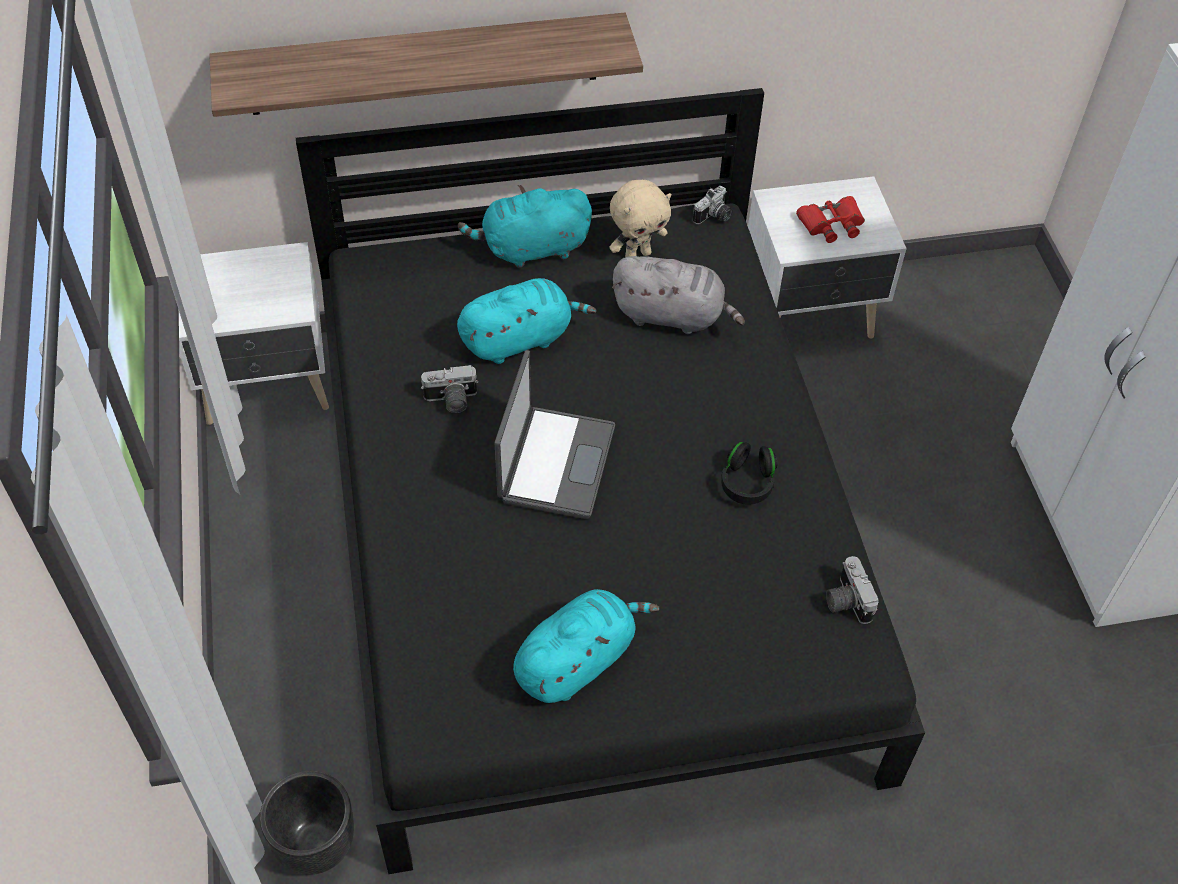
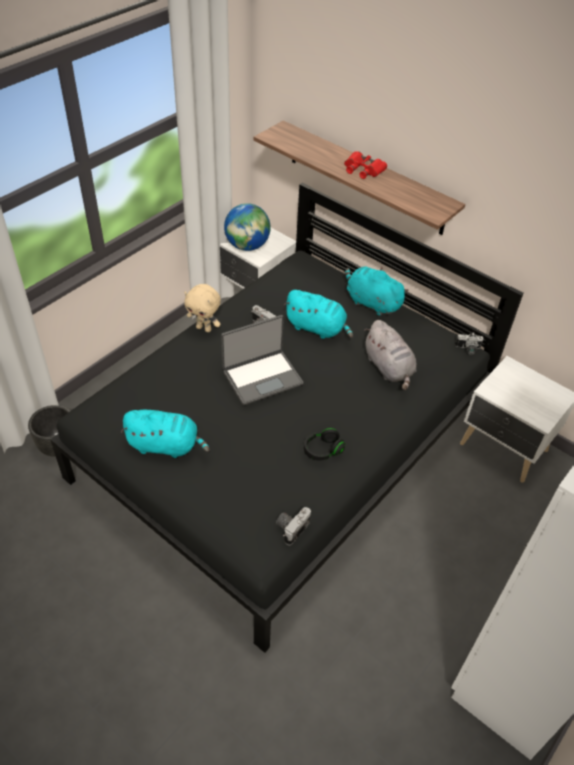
camera: 50 degrees right, 5 degrees down
beige plush toy [609,180,671,257] -> beige plush toy moved to [184,284,221,332]
red binoculars [796,196,865,243] -> red binoculars moved to [344,151,387,179]
none -> globe [224,203,271,251]

